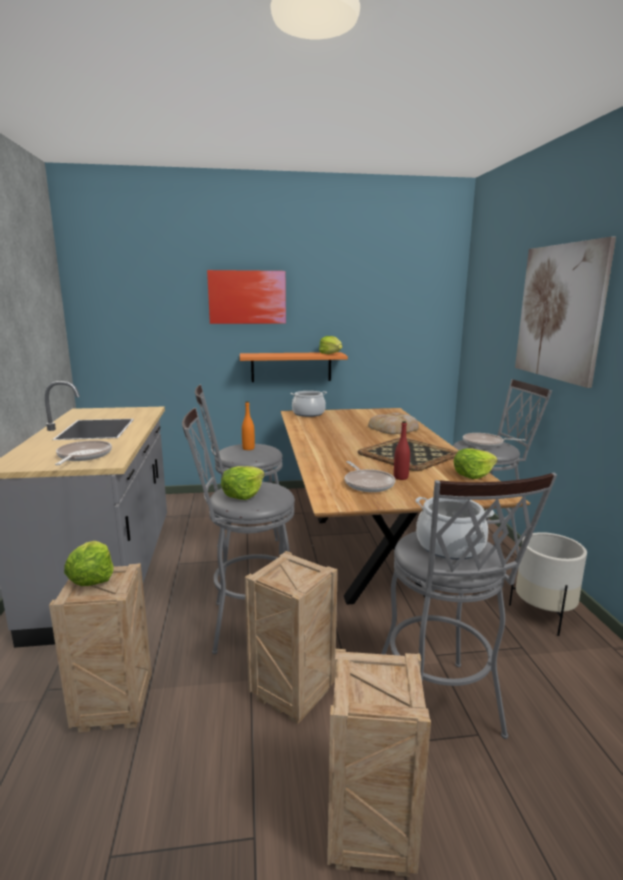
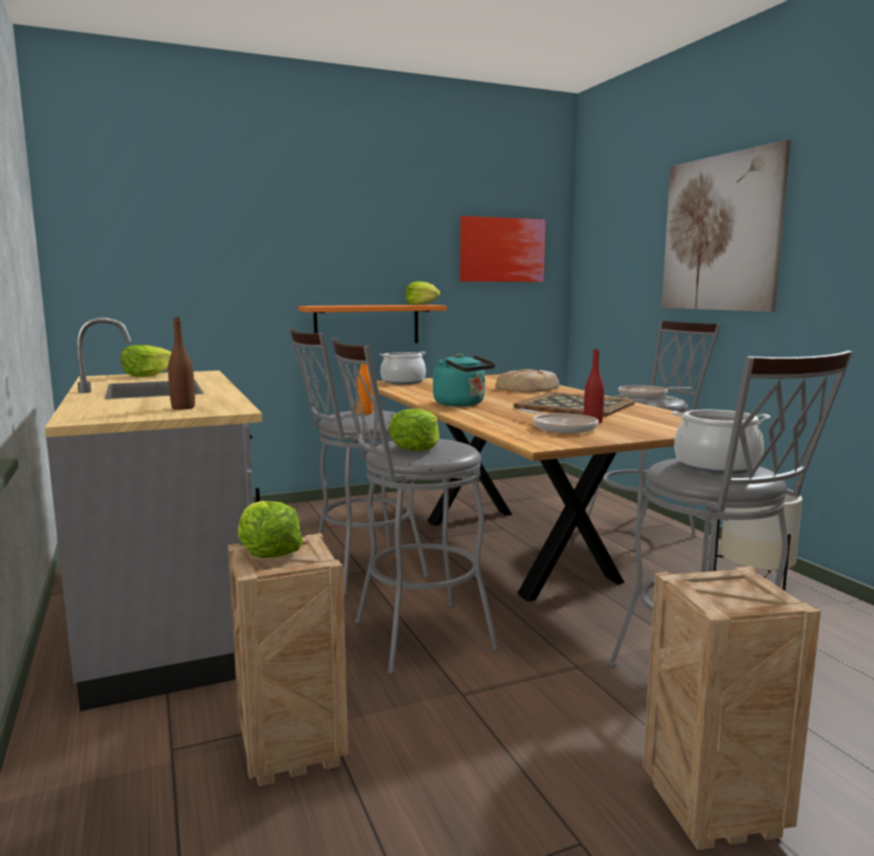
camera: 15 degrees left, 5 degrees down
frying pan [55,440,112,465] -> brown bottle [168,317,195,410]
picture [207,270,286,324] -> picture moved to [460,216,546,282]
crate [245,551,338,724] -> none
lettuce [453,449,498,479] -> lettuce moved to [121,345,171,377]
none -> turquoise kettle [433,353,496,406]

